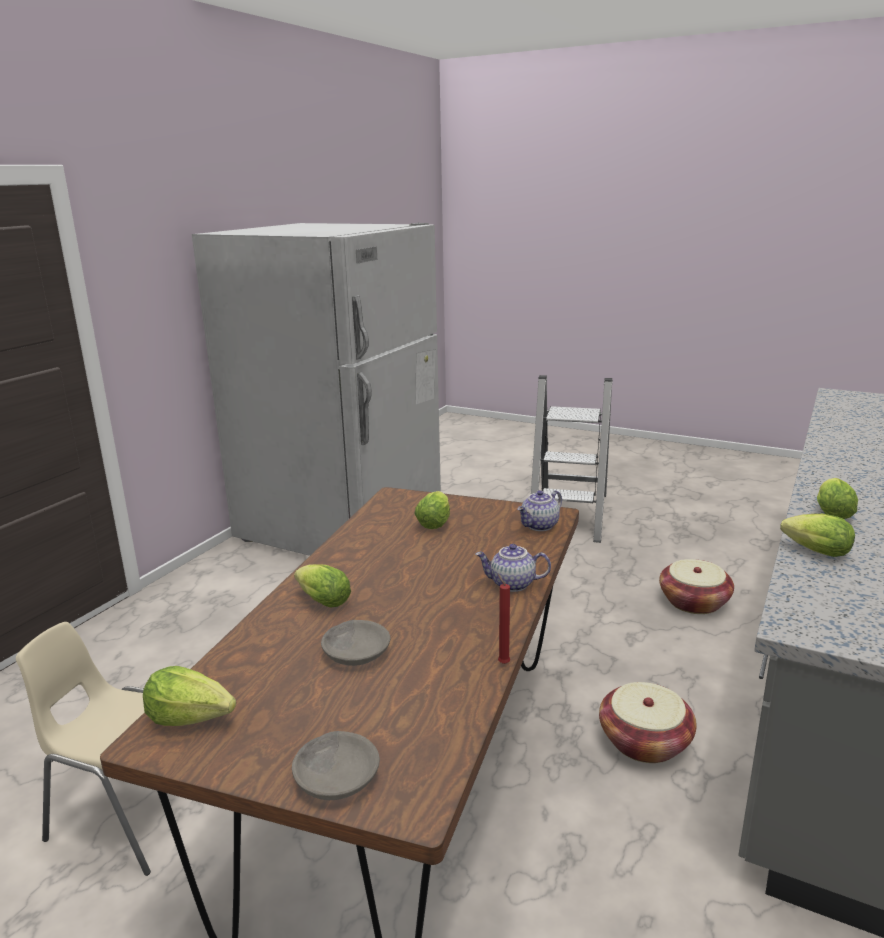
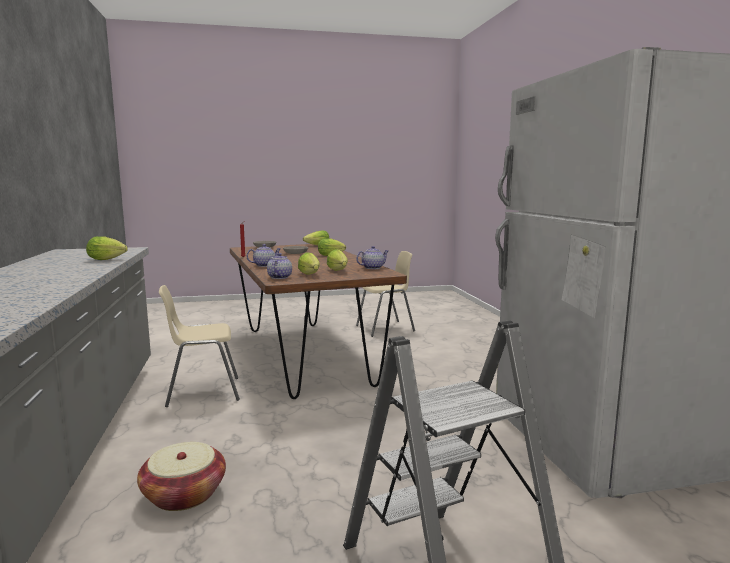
camera: 140 degrees right, 10 degrees down
basket [599,682,697,763] -> beige chair [159,285,240,407]
lettuce [817,478,858,519] -> lettuce moved to [298,252,320,275]
none -> teapot [356,246,388,269]

